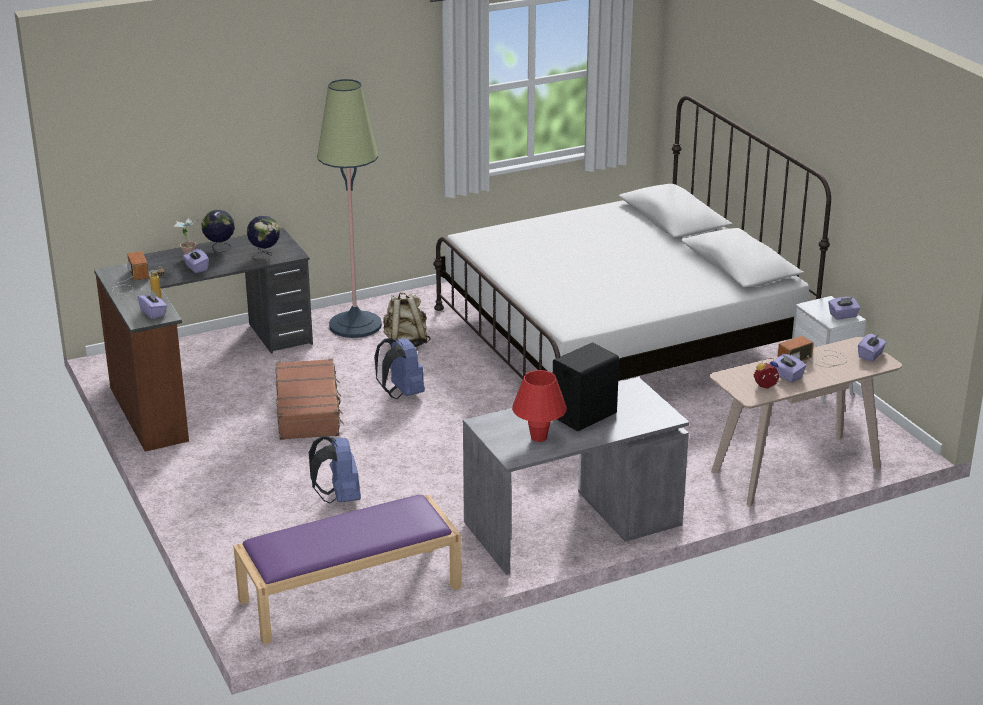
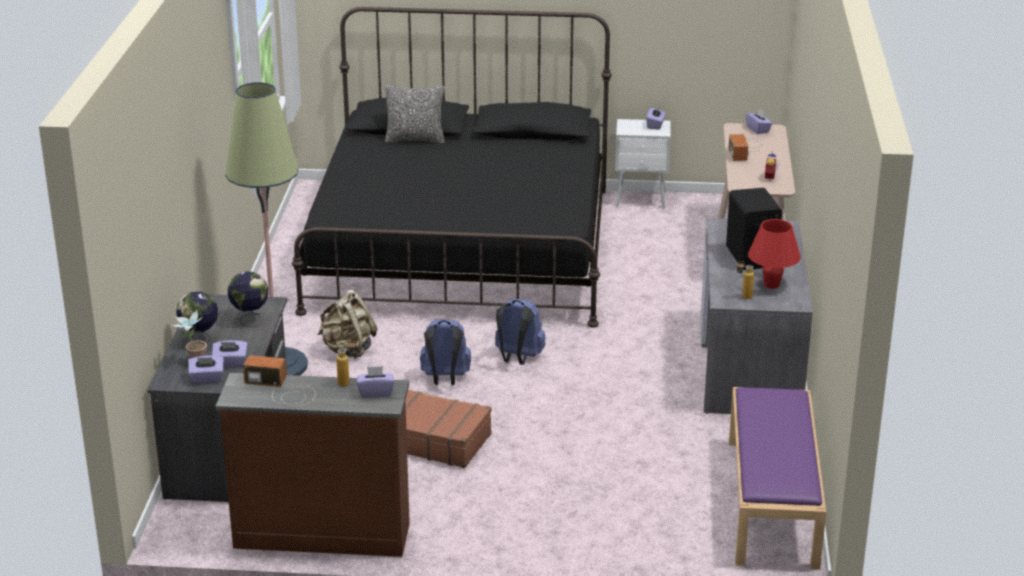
camera: 60 degrees left, 0 degrees up
blue backpack [309,436,361,503] -> blue backpack moved to [495,299,545,365]
white bed [433,95,831,381] -> black bed [292,7,612,328]
purple tissue box [774,353,806,382] -> purple tissue box moved to [188,355,224,383]
none -> pillow [385,85,445,144]
none -> bottle [736,261,754,299]

